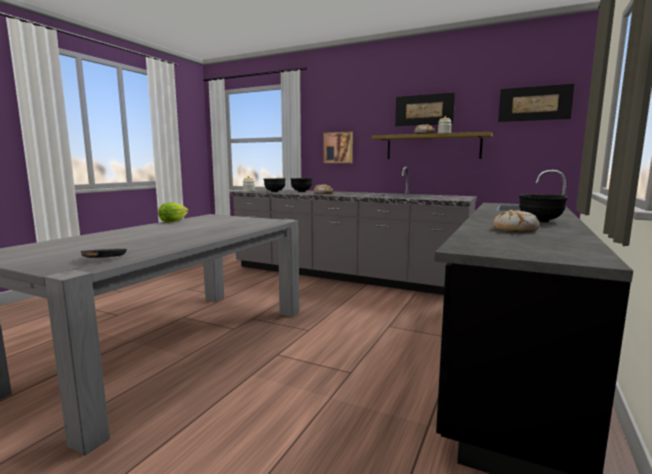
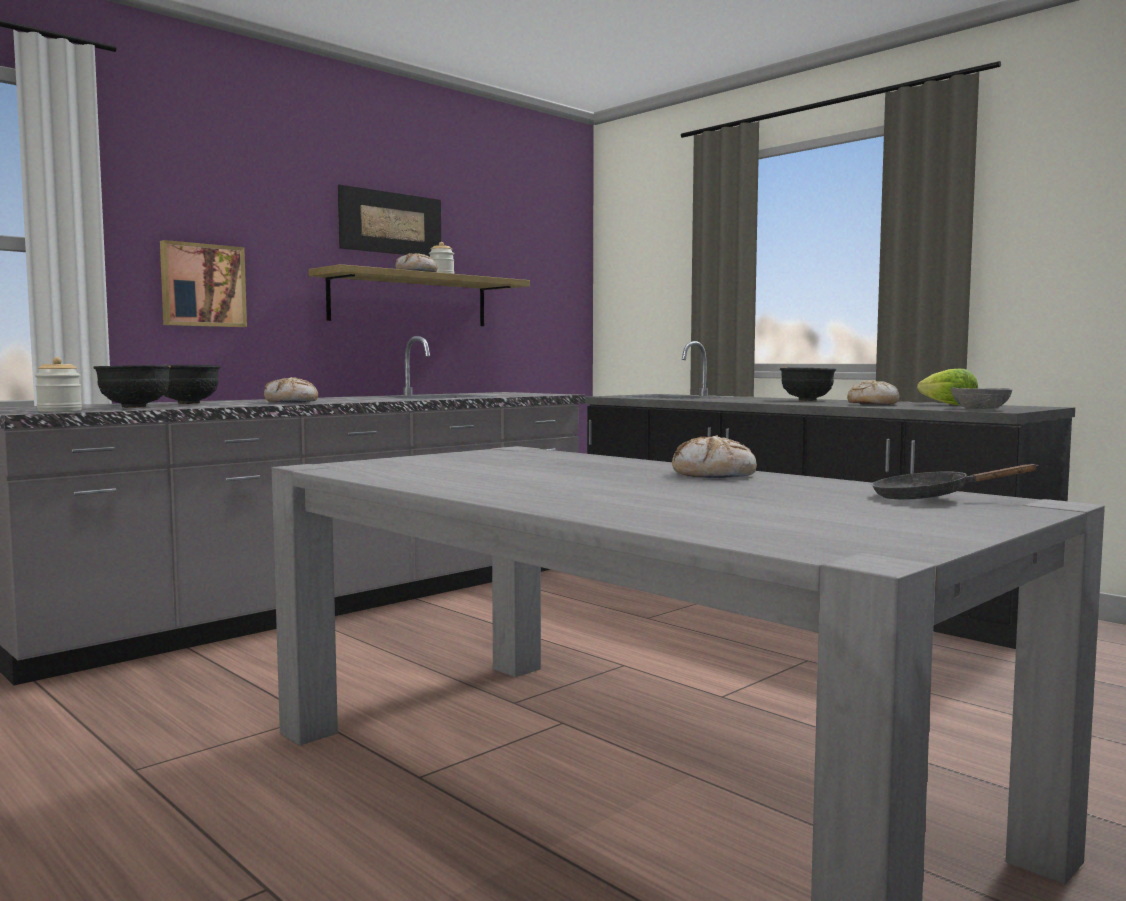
camera: 70 degrees left, 5 degrees down
lettuce [158,203,189,223] -> lettuce moved to [917,369,978,405]
picture [498,84,574,122] -> none
none -> bread [672,435,757,478]
none -> grey bowl [951,388,1012,409]

